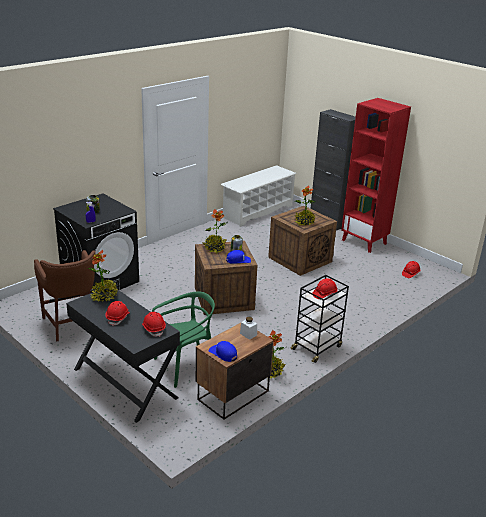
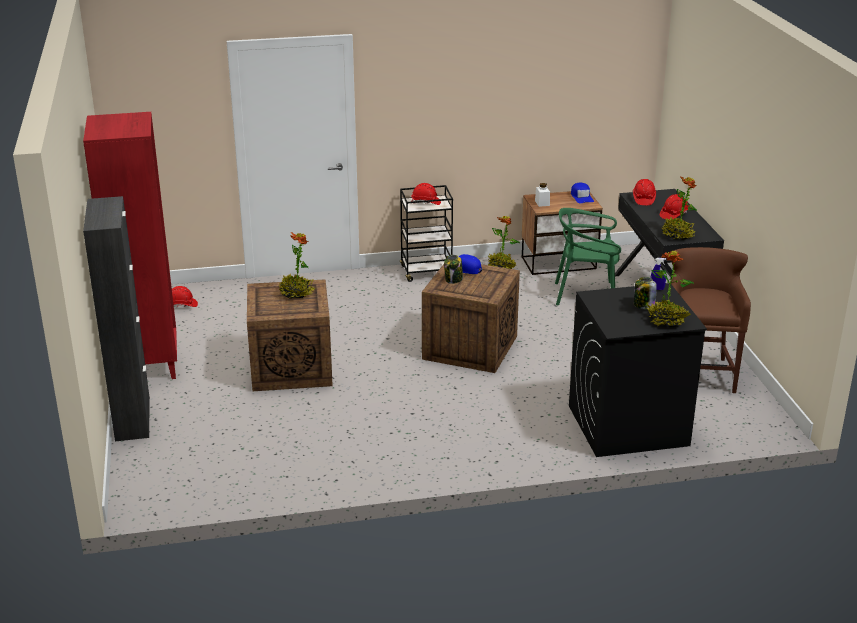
camera: 145 degrees left, 0 degrees up
potted plant [202,209,227,253] -> potted plant moved to [647,251,694,327]
white shoe rack [221,165,296,227] -> none

